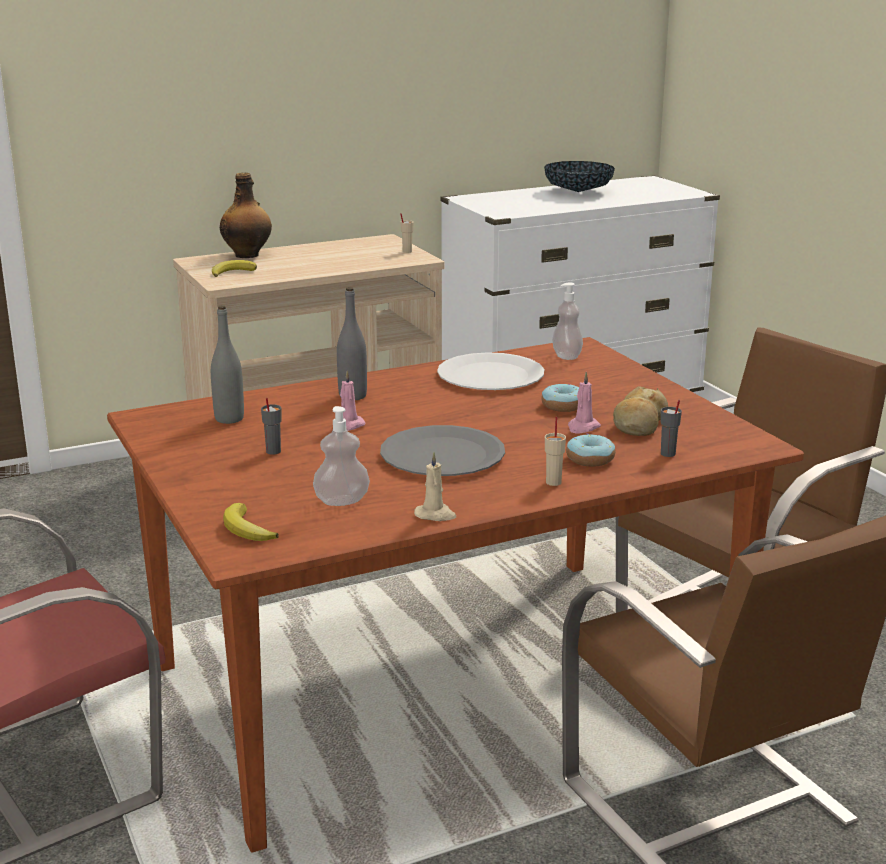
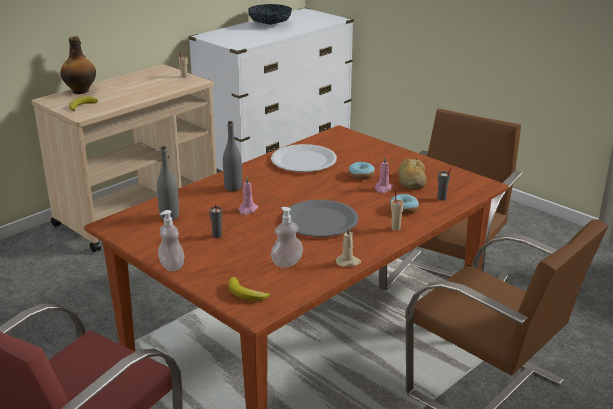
camera: 20 degrees left, 5 degrees up
soap dispenser [552,282,583,360] -> soap dispenser moved to [158,210,185,271]

